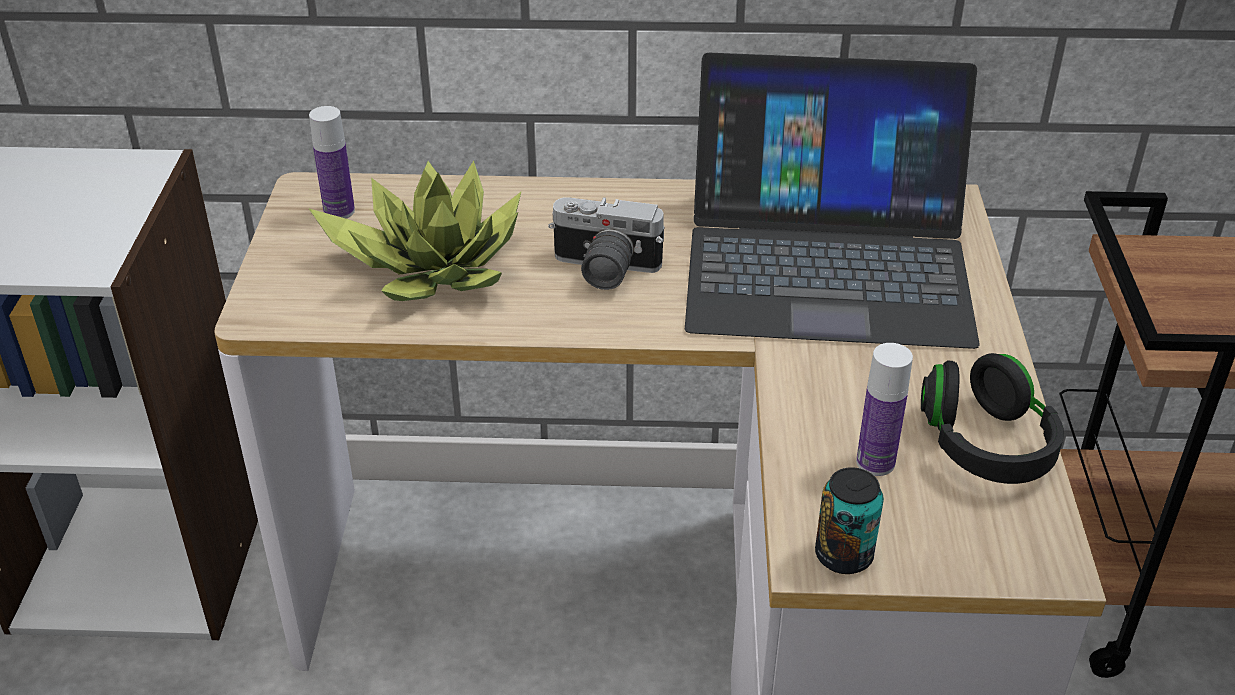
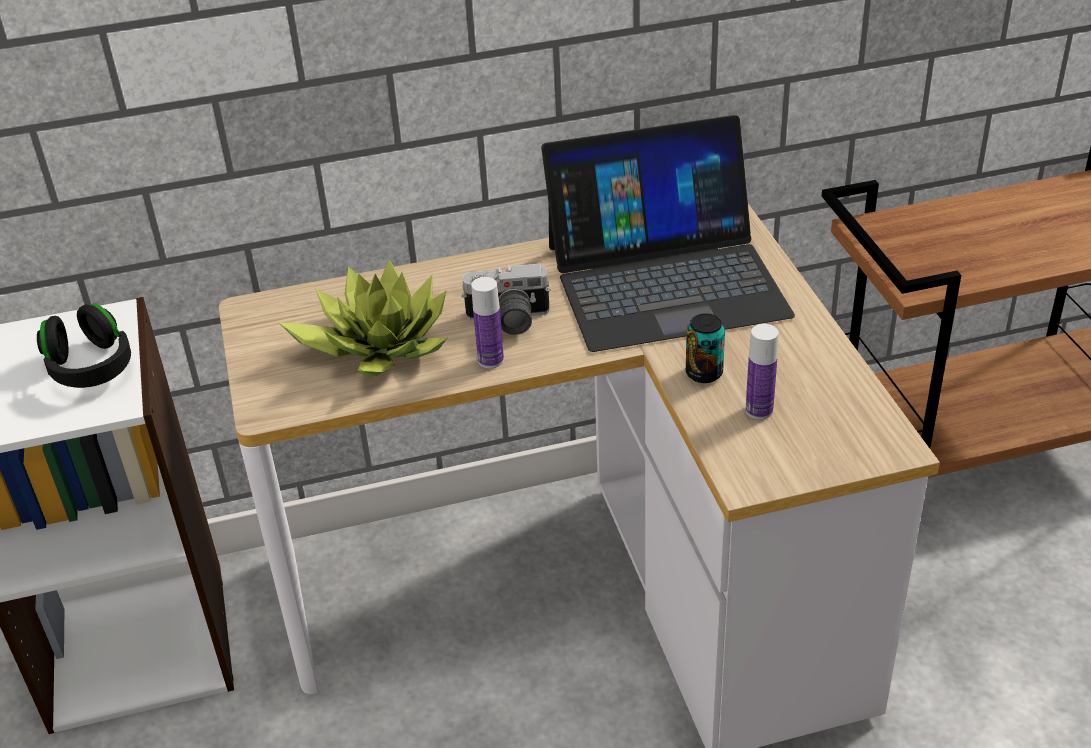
camera: 15 degrees left, 0 degrees up
bottle [309,106,355,218] -> bottle moved to [471,277,504,368]
can [815,467,884,574] -> can moved to [686,313,725,383]
black headphones [921,353,1064,484] -> black headphones moved to [37,304,131,388]

